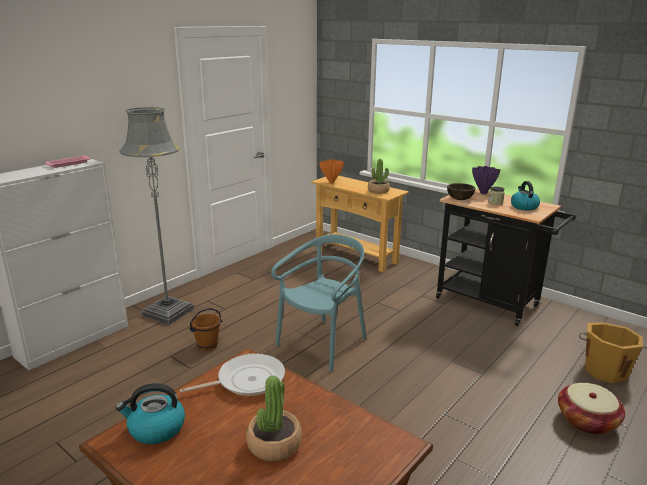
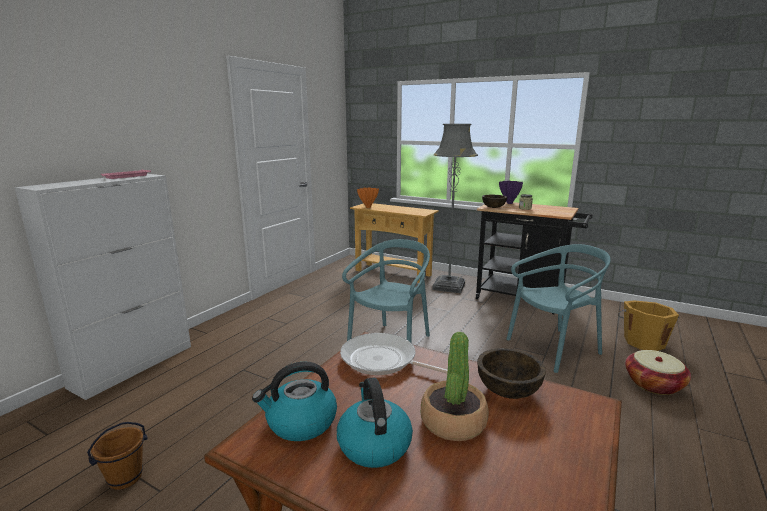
camera: 10 degrees left, 5 degrees down
grey floor lamp [119,107,194,325] -> grey floor lamp moved to [432,124,478,293]
frying pan [180,353,285,396] -> frying pan turned 120 degrees counterclockwise [340,333,448,375]
brown bucket [189,308,222,351] -> brown bucket moved to [87,422,148,490]
potted plant [368,159,390,194] -> none
kettle [511,181,540,211] -> kettle moved to [337,377,413,468]
none -> brown bowl [477,348,546,399]
none -> turquoise chair [506,244,611,373]

